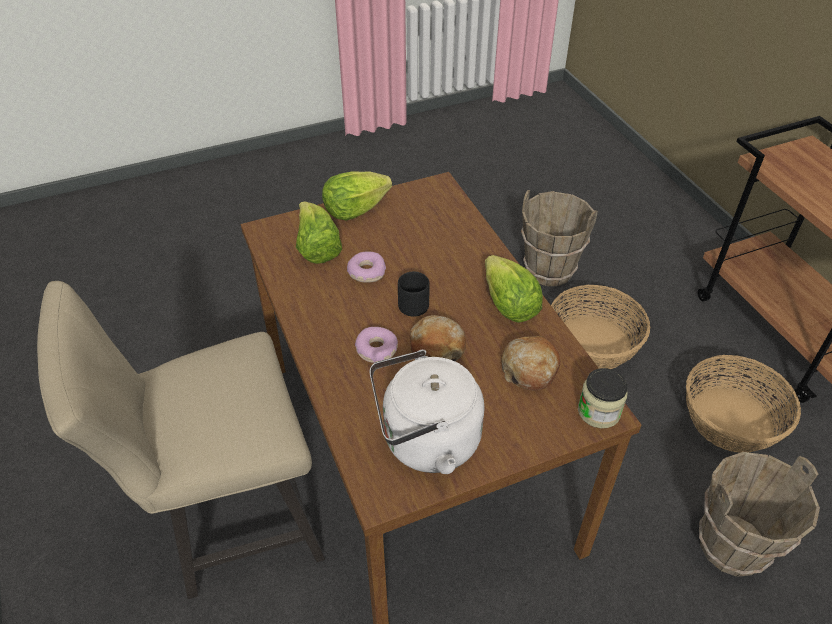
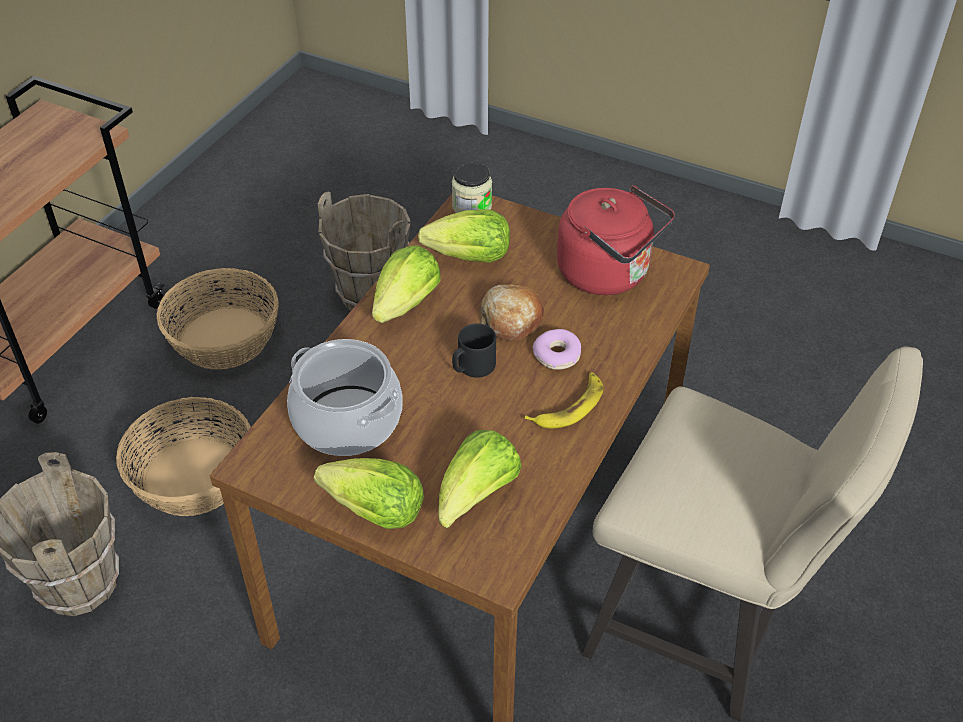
camera: 130 degrees left, 0 degrees up
donut [347,251,386,283] -> none
white kettle [370,350,484,474] -> red kettle [557,185,675,295]
bread [501,336,560,391] -> lettuce [418,209,510,263]
none -> cooking pot [287,339,403,456]
none -> banana [524,372,603,428]

